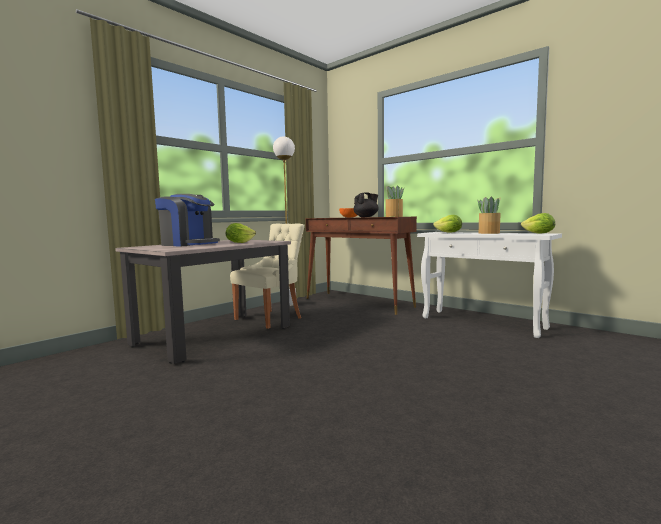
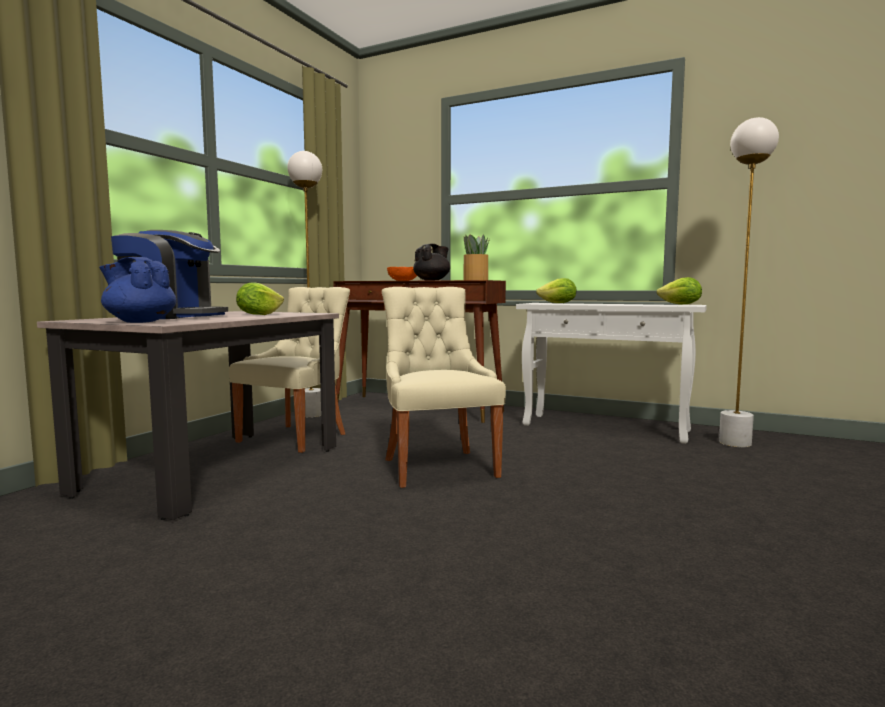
camera: 15 degrees left, 0 degrees up
potted plant [477,197,501,234] -> none
none -> blue teapot [99,257,176,323]
none -> beige chair [382,287,506,488]
none -> white floor lamp [719,117,779,447]

